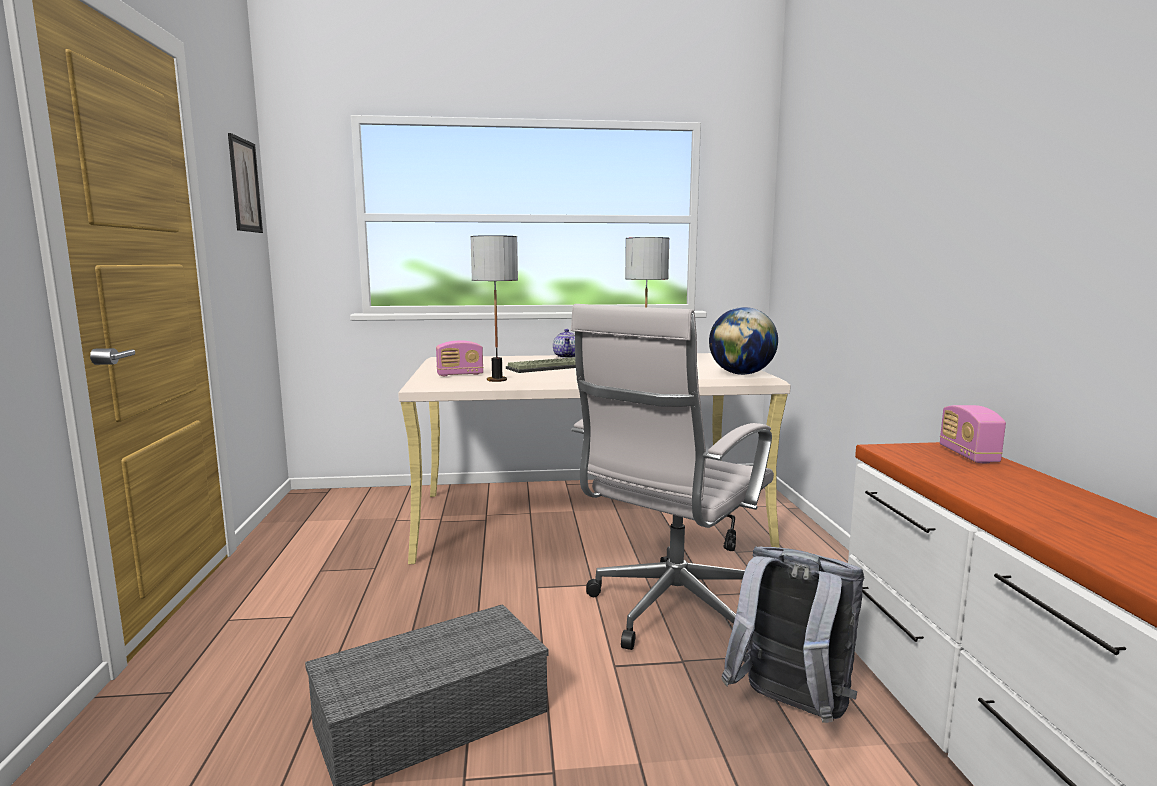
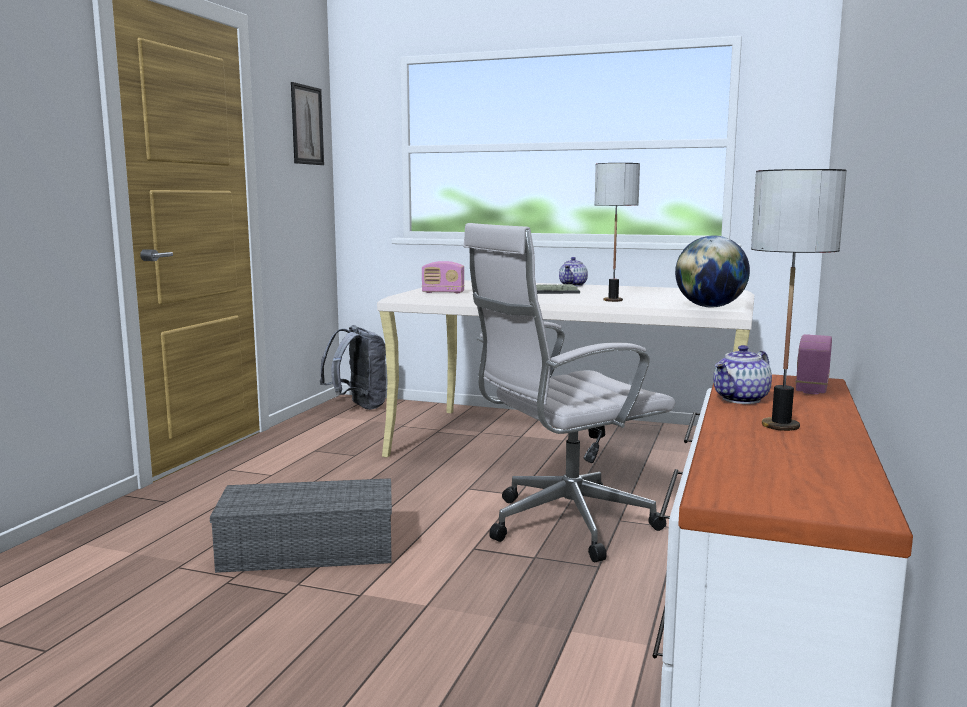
camera: 25 degrees right, 0 degrees up
table lamp [471,235,518,382] -> table lamp moved to [751,169,847,431]
grey backpack [721,546,864,723] -> grey backpack moved to [320,325,386,410]
none -> teapot [713,345,772,404]

